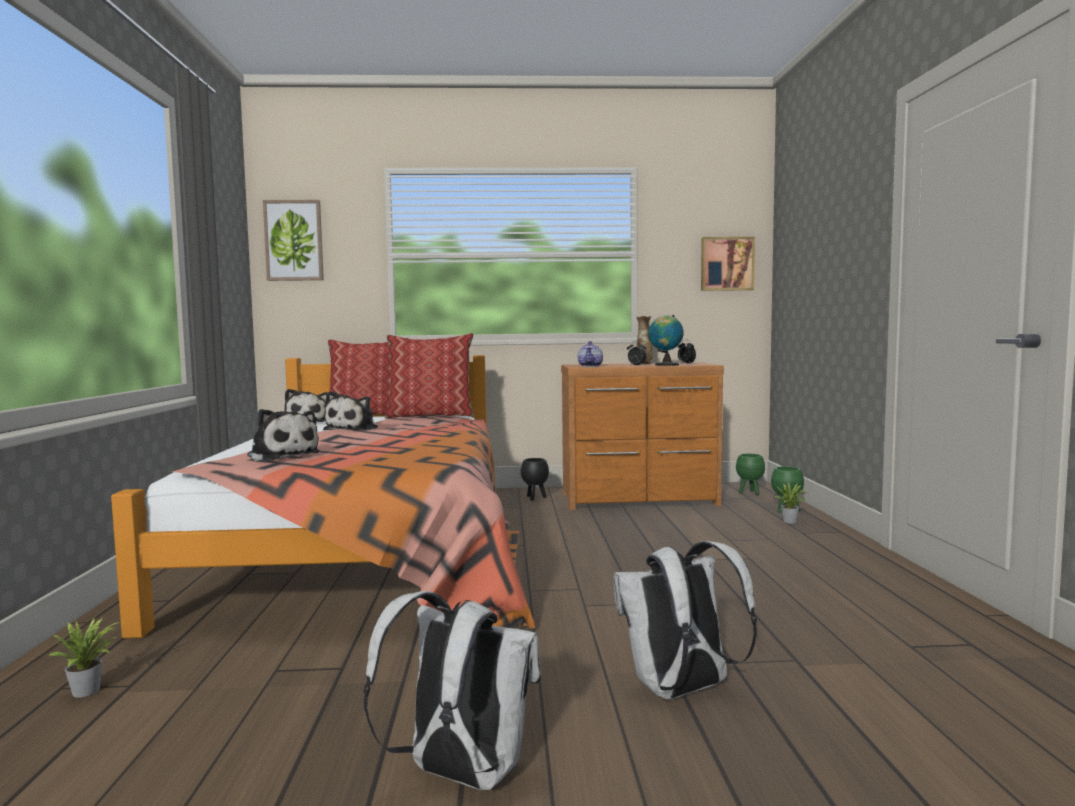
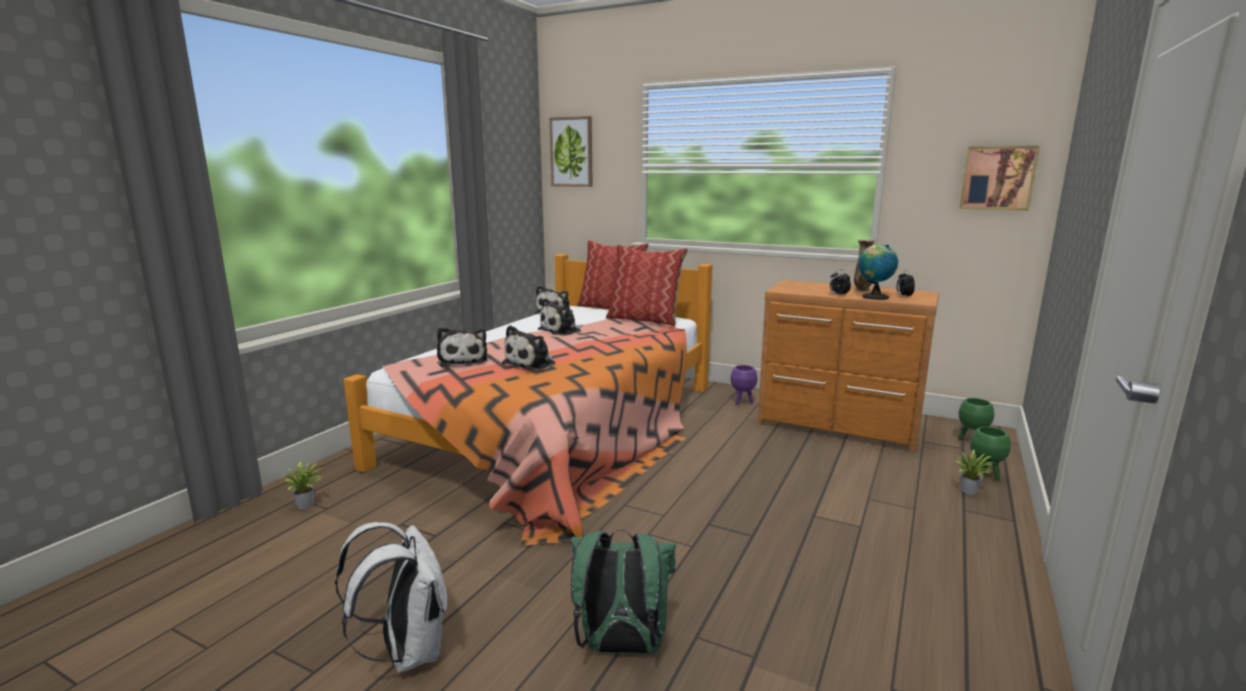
camera: 30 degrees right, 10 degrees up
black planter [521,458,549,501] -> purple planter [730,365,757,405]
teapot [578,341,603,367] -> none
white backpack [613,541,757,699] -> green backpack [571,529,676,654]
none -> plush toy [502,325,555,370]

